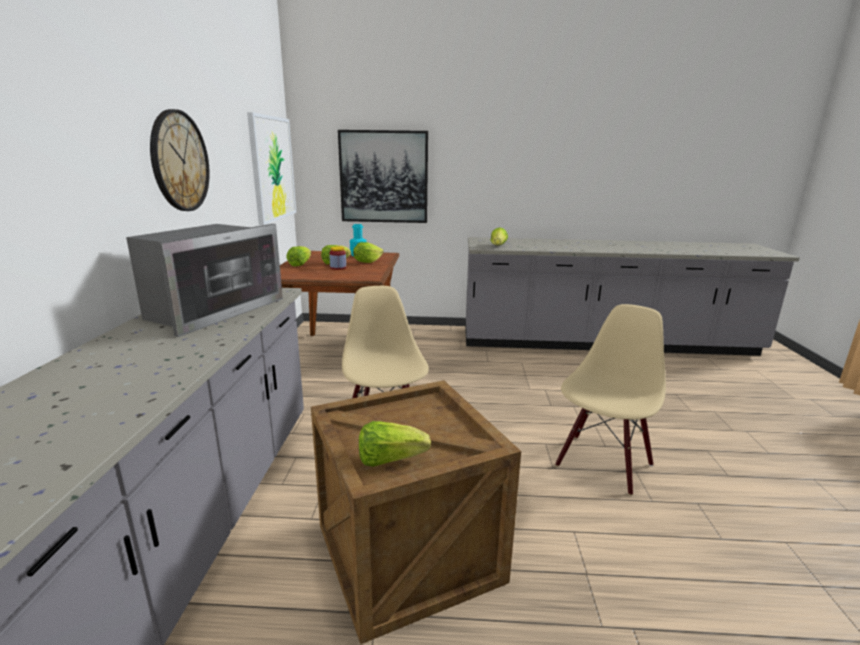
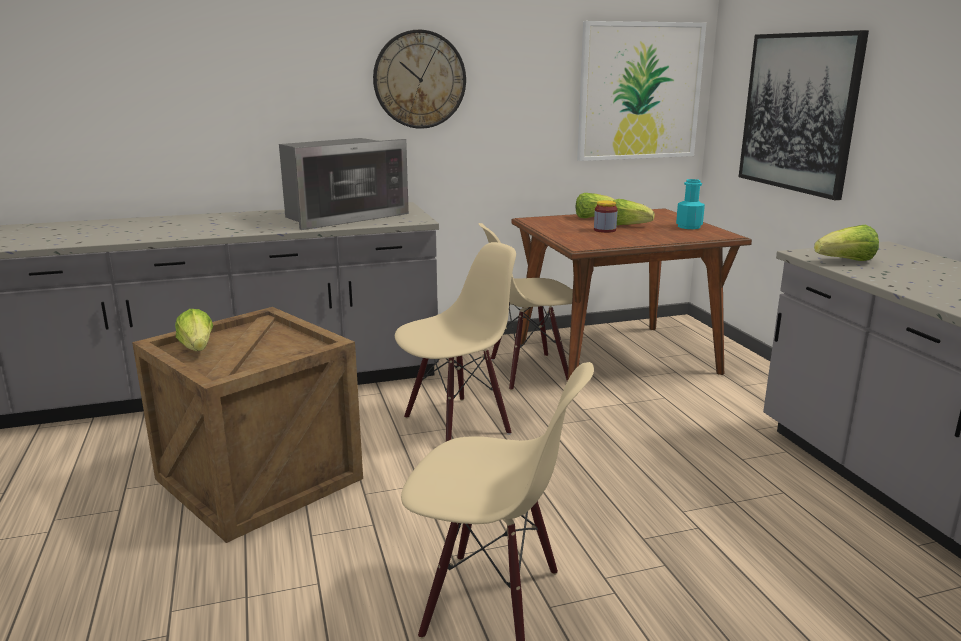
camera: 70 degrees right, 0 degrees up
microwave [126,224,283,337] -> microwave turned 45 degrees counterclockwise [279,138,409,230]
lettuce [353,242,384,263] -> none
none -> beige chair [478,223,573,391]

